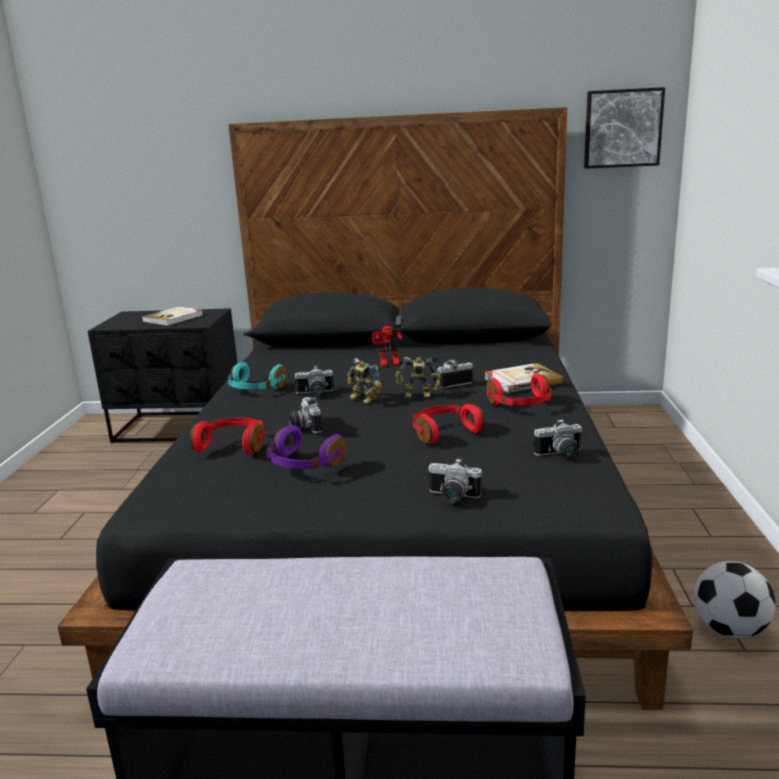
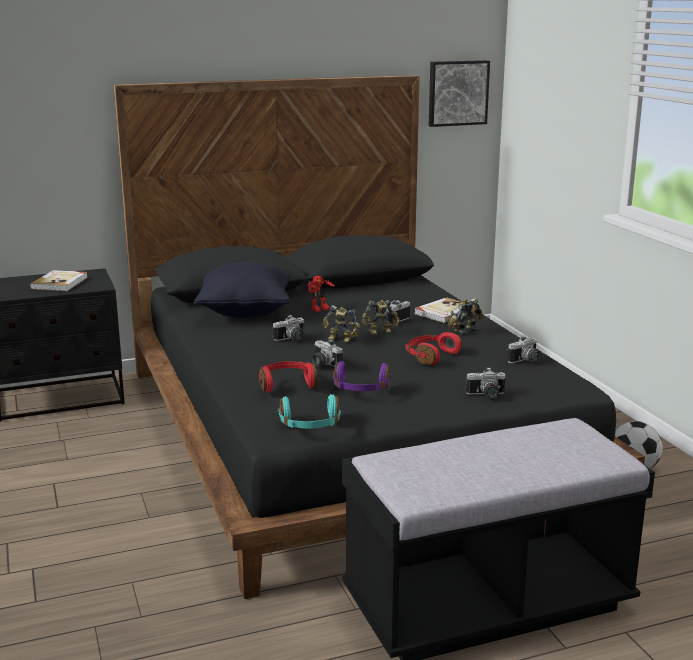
camera: 25 degrees left, 0 degrees up
turquoise headphones [228,362,287,389] -> turquoise headphones moved to [278,394,341,429]
red headphones [486,373,552,405] -> toy robot [447,298,482,334]
none -> black pillow [194,262,291,318]

